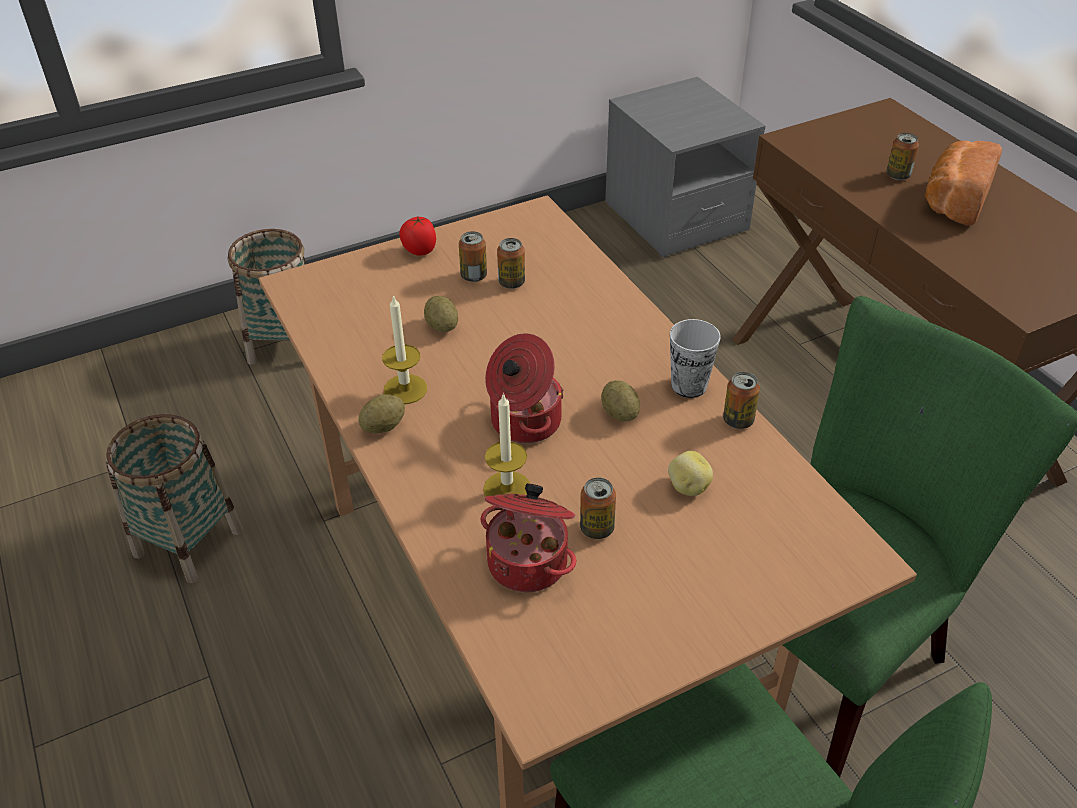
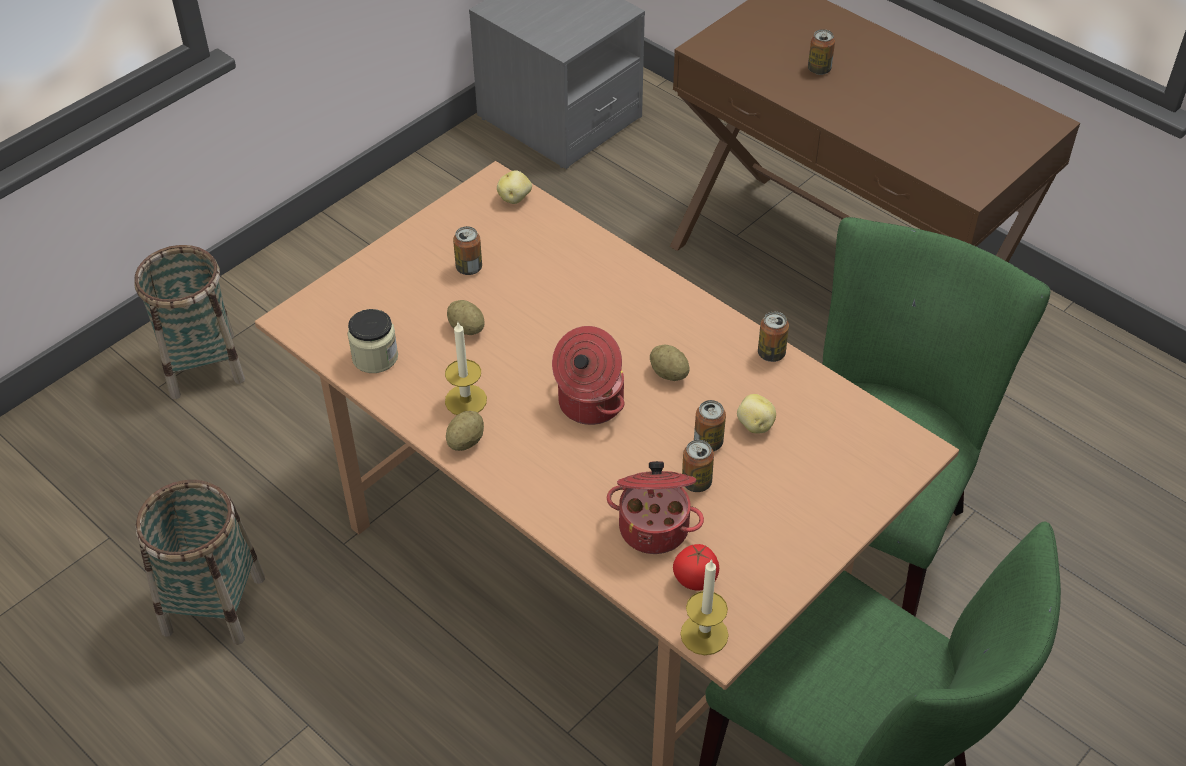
camera: 20 degrees left, 5 degrees up
tomato [399,217,436,256] -> tomato moved to [673,544,719,591]
candle [483,393,530,497] -> candle moved to [680,559,729,655]
can [497,238,525,289] -> can moved to [694,400,726,451]
cup [670,319,721,398] -> none
bread [925,141,1002,226] -> none
none -> jar [348,309,398,373]
none -> potato [497,171,532,204]

